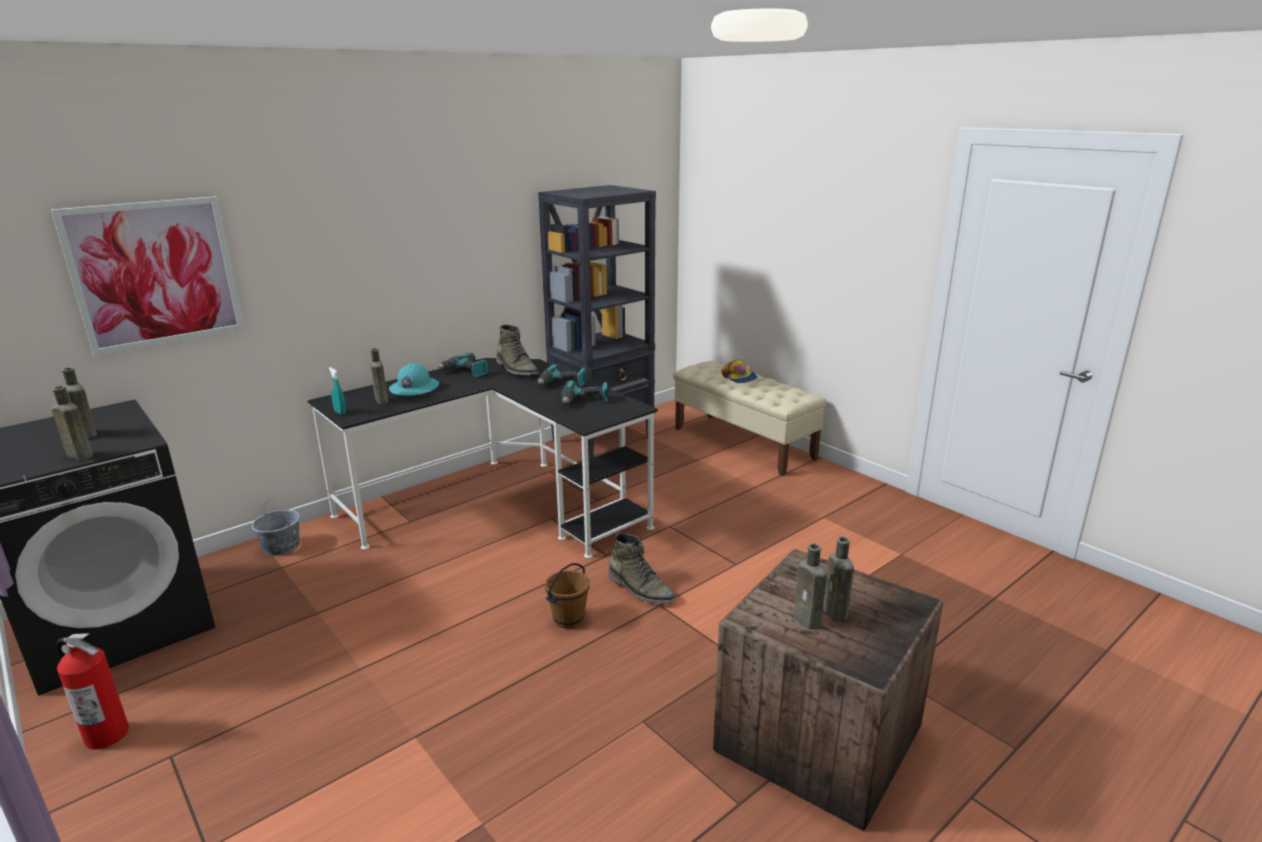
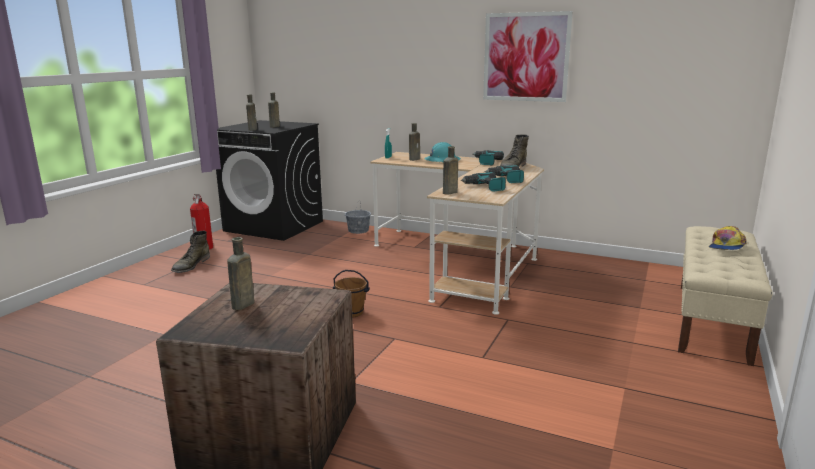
camera: 65 degrees right, 5 degrees down
picture [51,196,244,356] -> picture moved to [483,11,573,102]
black desk [308,358,658,558] -> beige desk [370,152,544,315]
black bookcase [538,185,656,459] -> none
green boot [608,533,676,604] -> green boot moved to [171,231,210,273]
brown bottle [823,537,854,622] -> brown bottle moved to [443,146,458,195]

